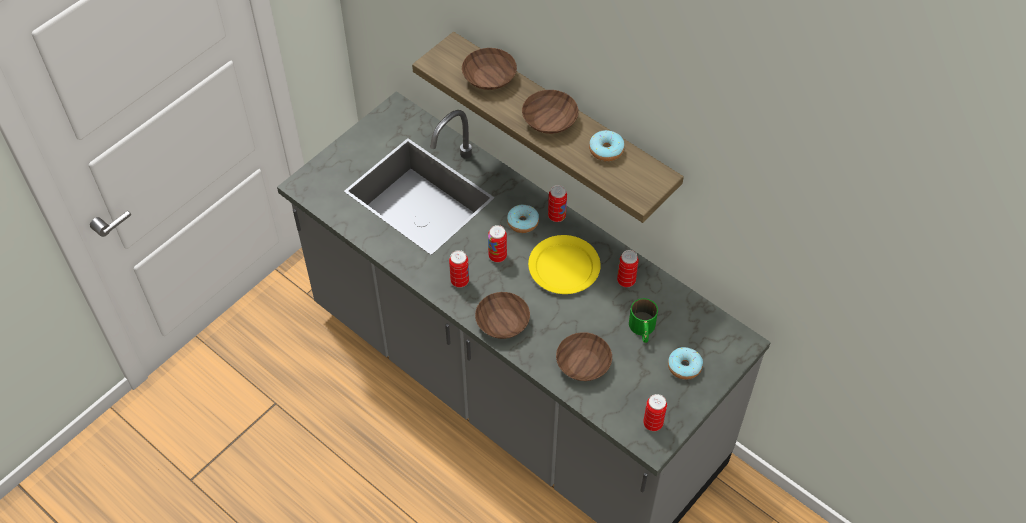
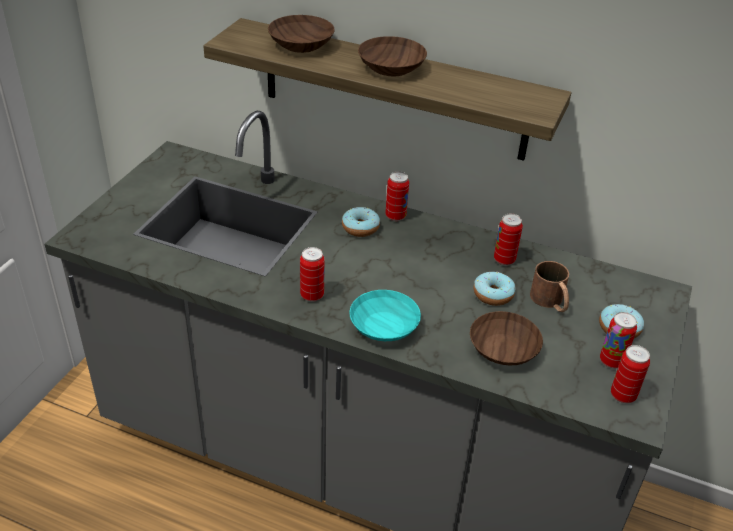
camera: 20 degrees left, 15 degrees down
brown bowl [475,292,530,339] -> turquoise bowl [349,290,421,341]
can [488,225,507,263] -> can moved to [600,312,637,368]
yellow plate [528,235,601,294] -> none
donut [589,130,625,162] -> donut moved to [473,271,515,306]
green mug [629,298,658,343] -> brown mug [530,261,569,312]

